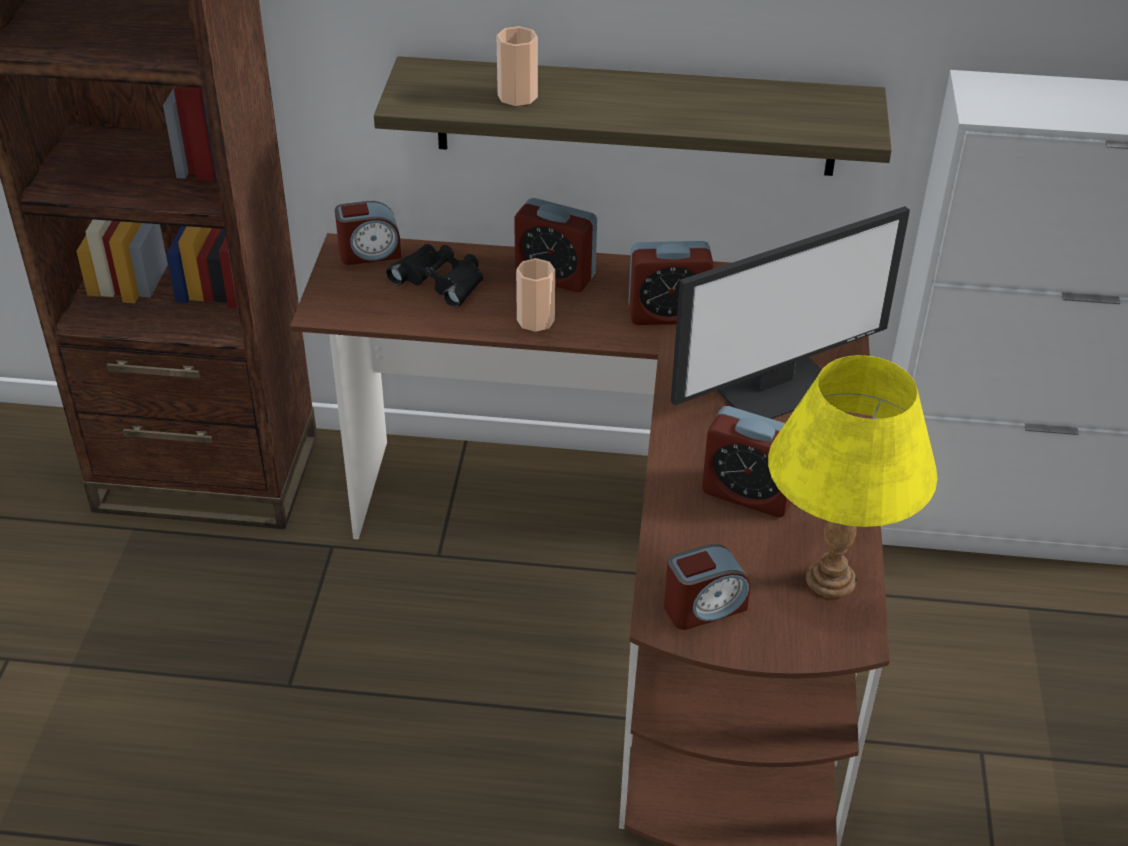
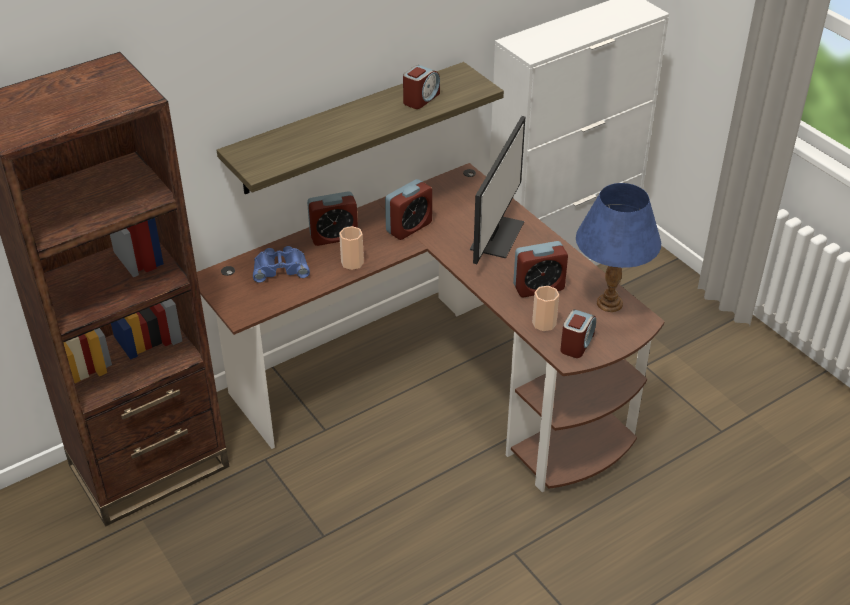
camera: 40 degrees left, 0 degrees up
alarm clock [335,201,401,265] -> alarm clock moved to [403,65,440,109]
black binoculars [386,244,483,308] -> blue binoculars [253,246,310,283]
cup [496,26,538,106] -> cup moved to [532,286,559,331]
yellow table lamp [768,355,938,599] -> blue table lamp [576,183,661,312]

